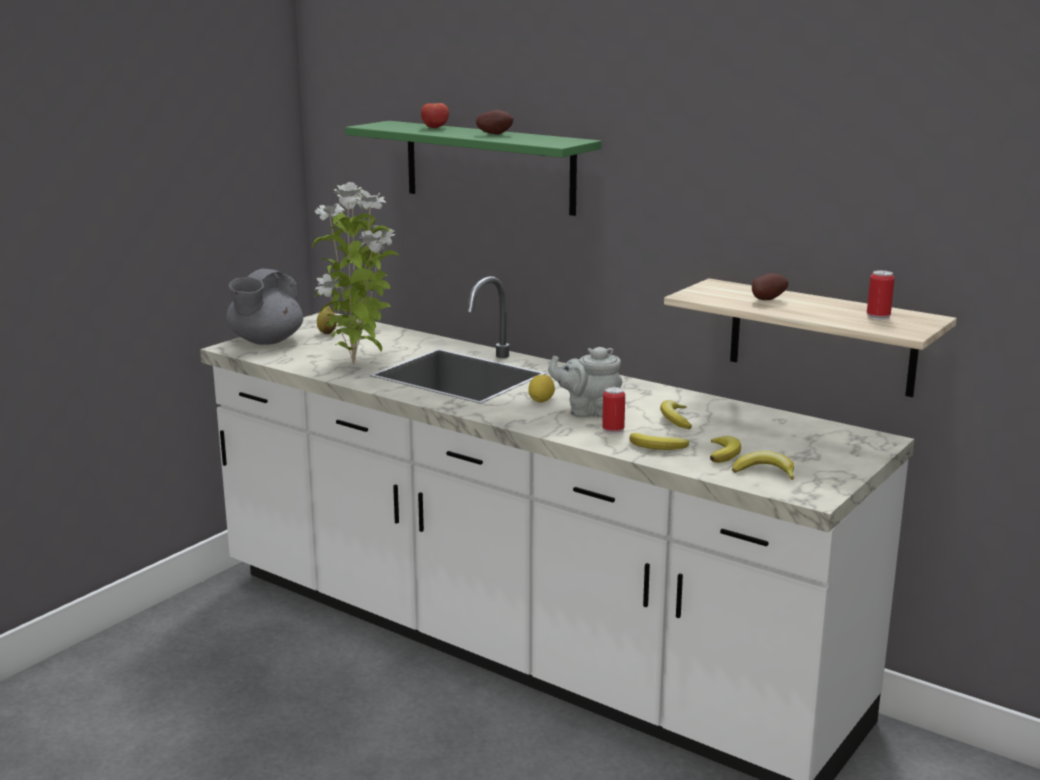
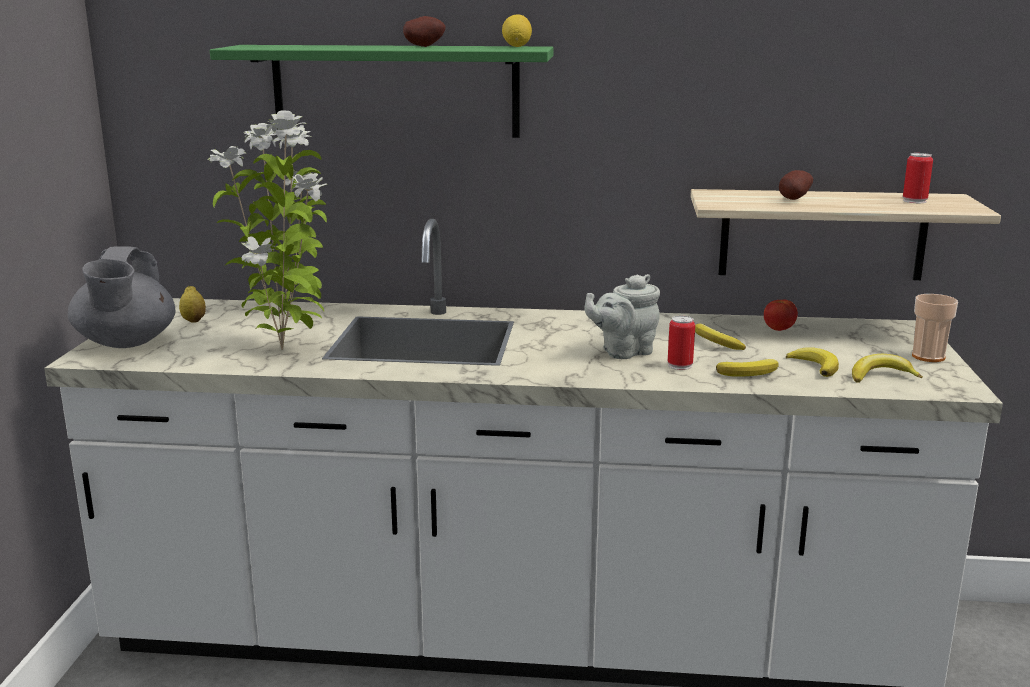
camera: 30 degrees left, 0 degrees up
tomato [421,103,449,128] -> tomato moved to [764,300,798,331]
lemon [528,375,555,402] -> lemon moved to [502,14,532,47]
none -> cup [912,294,958,362]

